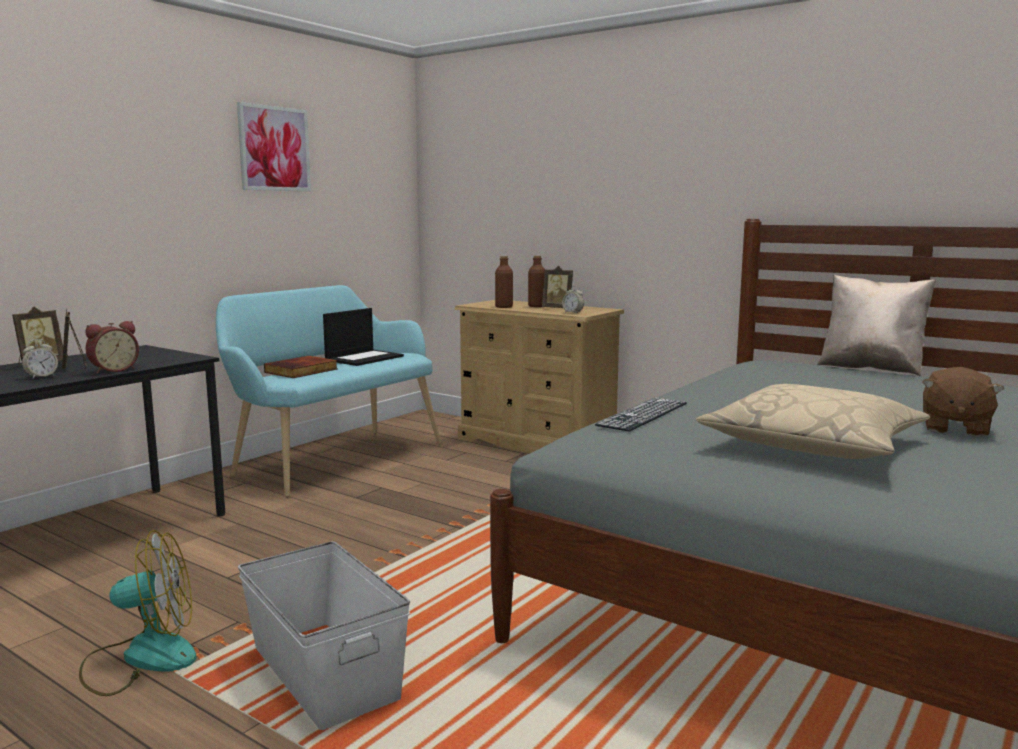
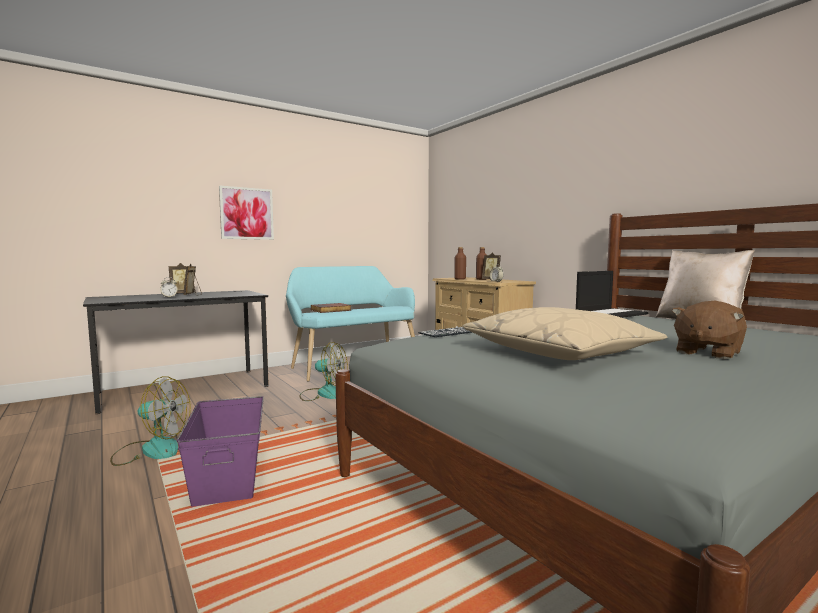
camera: 20 degrees right, 5 degrees down
alarm clock [85,321,139,374] -> none
picture [237,102,311,191] -> picture moved to [219,185,274,240]
white storage box [238,541,410,730] -> purple storage box [177,396,264,507]
laptop [323,308,404,366] -> laptop moved to [576,271,648,318]
none -> fan [299,342,348,401]

